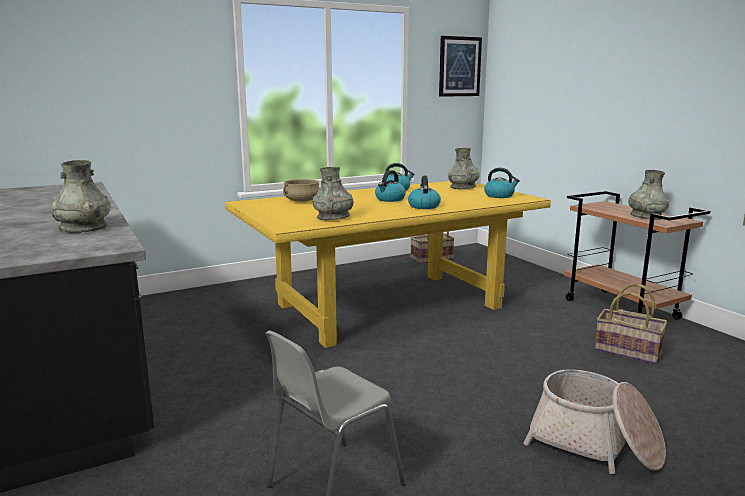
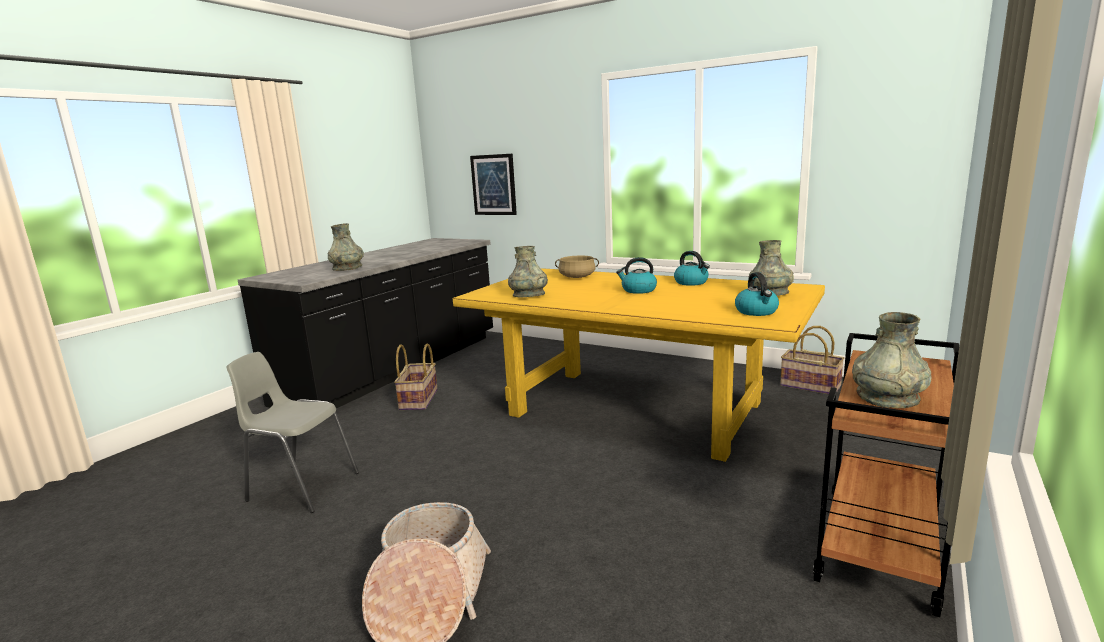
camera: 60 degrees right, 0 degrees up
kettle [408,176,441,209] -> none
picture [439,36,482,97] -> picture moved to [470,154,517,215]
basket [595,283,667,365] -> basket moved to [394,343,438,410]

